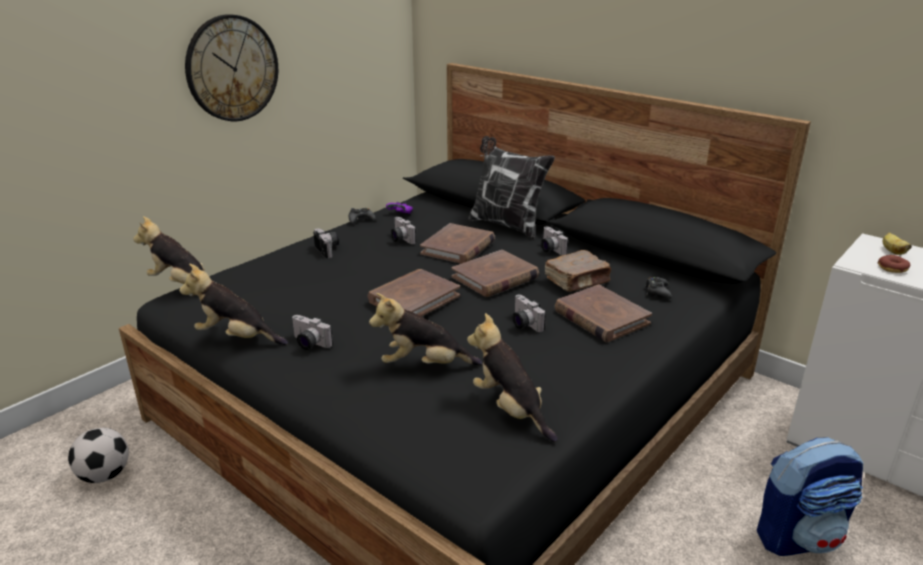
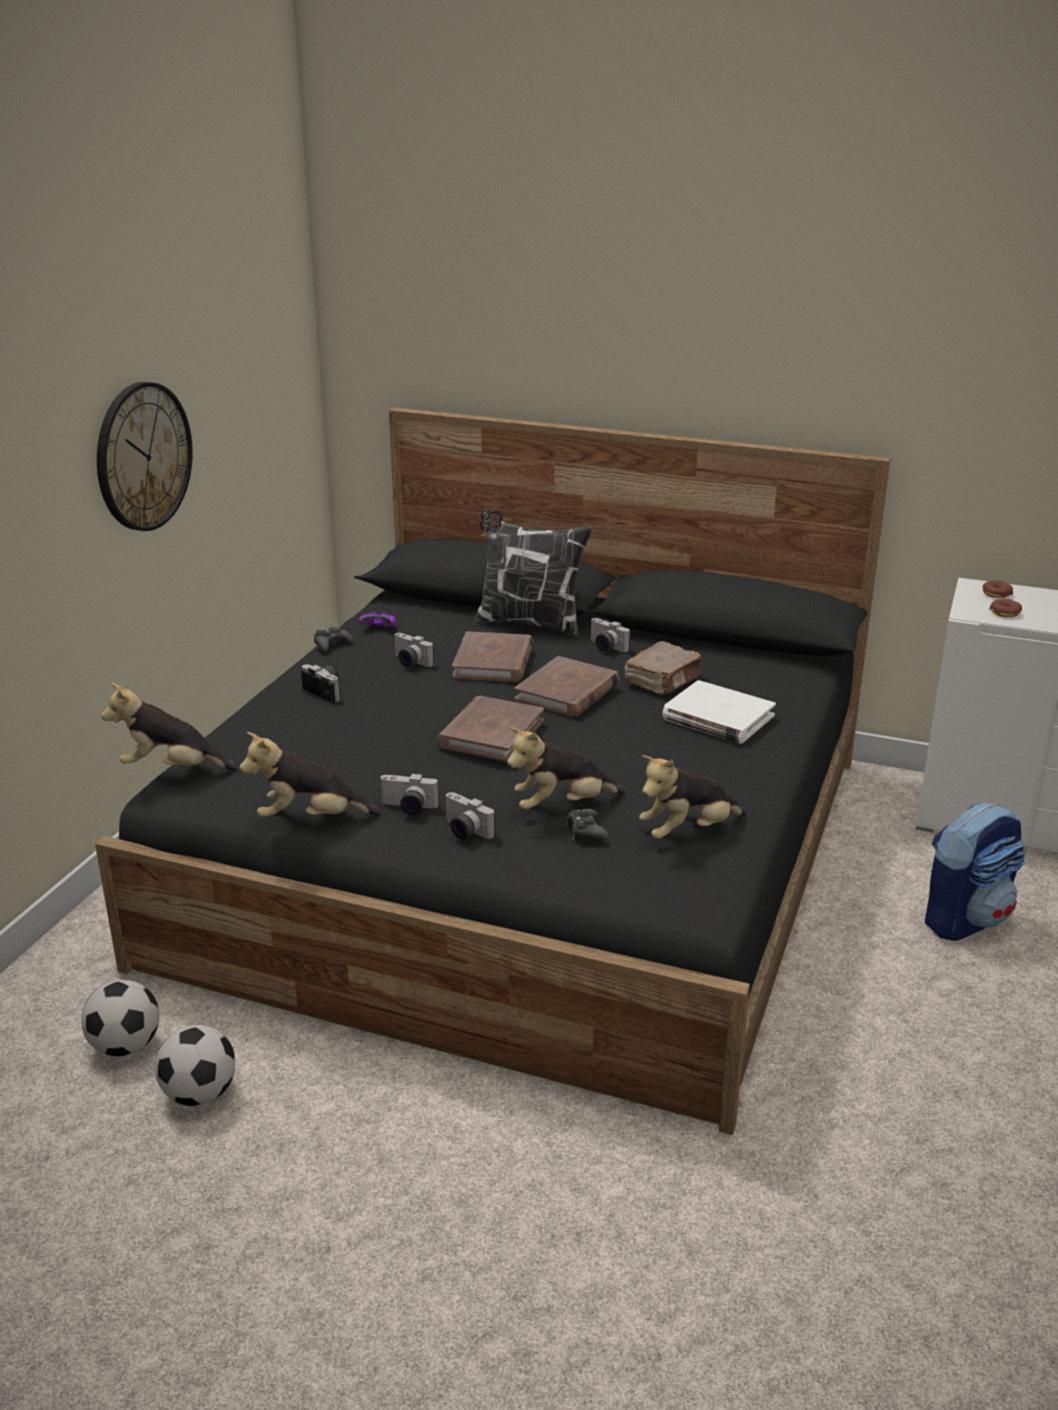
camera: 20 degrees left, 0 degrees up
plush toy [467,313,558,442] -> plush toy turned 60 degrees counterclockwise [639,755,746,839]
camera [513,295,546,332] -> camera moved to [446,792,495,839]
brown book [555,284,652,342] -> white book [663,680,776,744]
black game controller [645,277,672,299] -> black game controller moved to [566,809,609,841]
banana [883,233,912,255] -> donut [983,580,1013,598]
none -> football [155,1025,235,1106]

